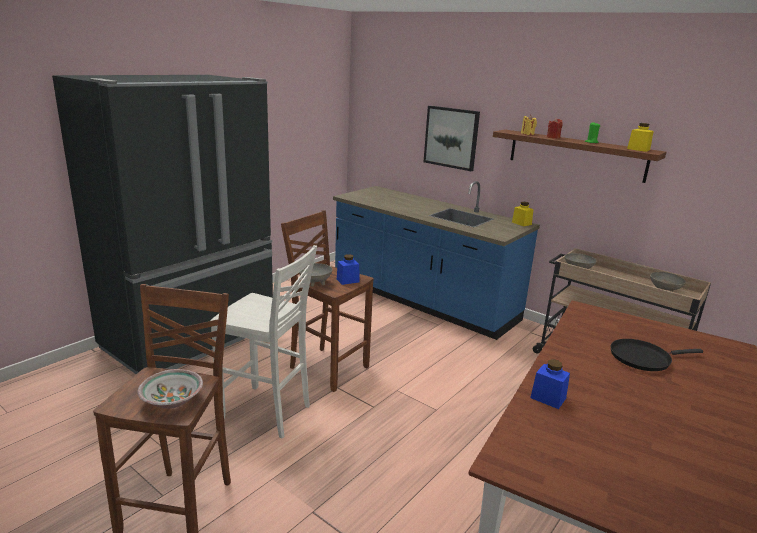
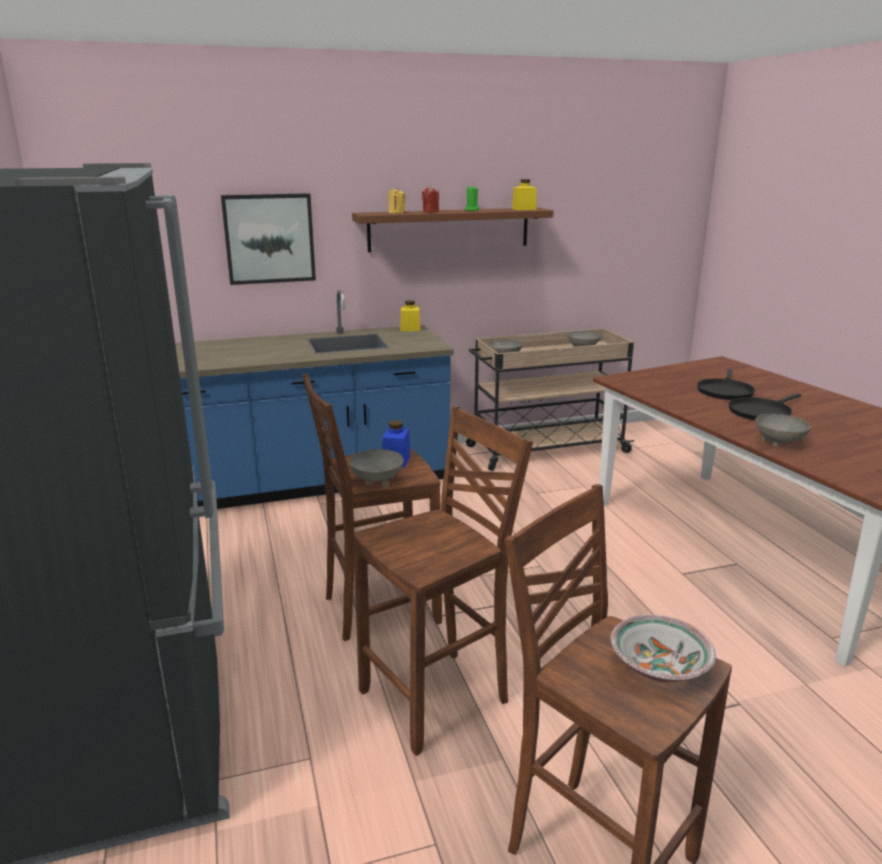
camera: 55 degrees left, 0 degrees up
white stool [210,245,317,438] -> brown stool [353,406,533,756]
blue jar [530,359,570,409] -> grey bowl [756,414,811,447]
none -> black frying pan [728,393,801,421]

